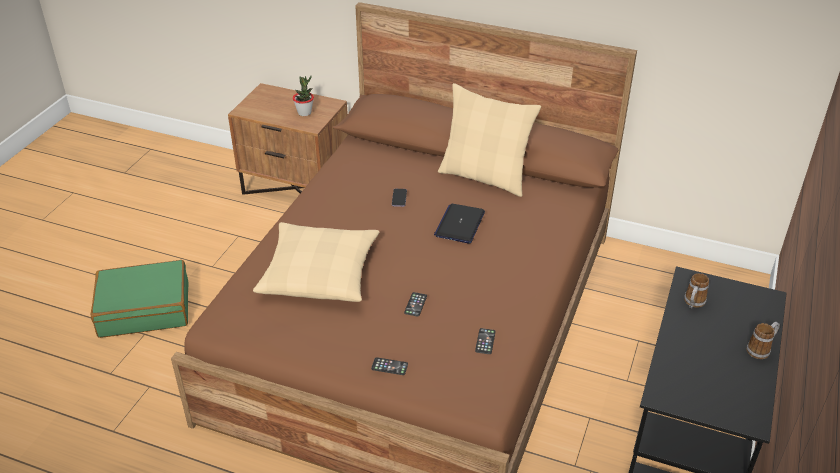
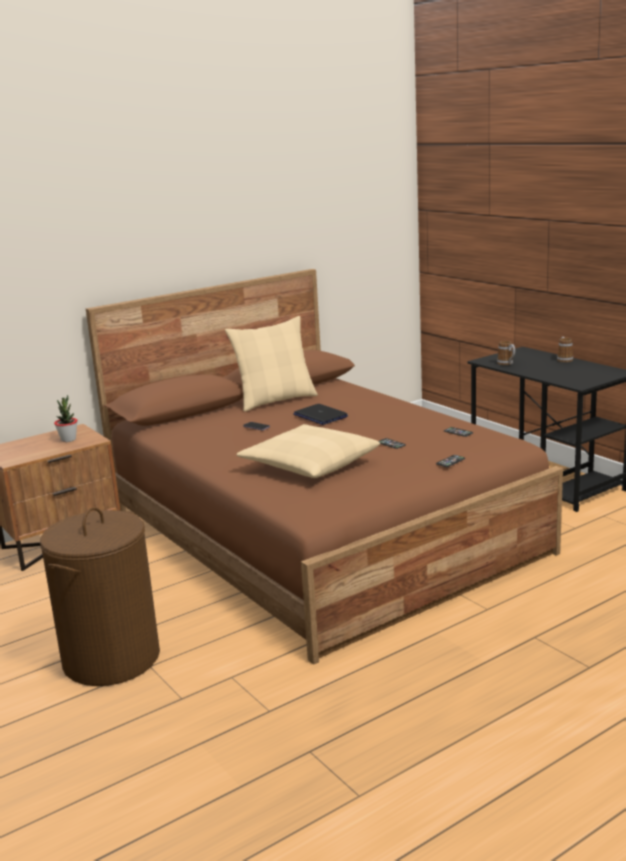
camera: 55 degrees left, 20 degrees down
green suitcase [91,260,188,338] -> brown laundry basket [40,507,160,686]

